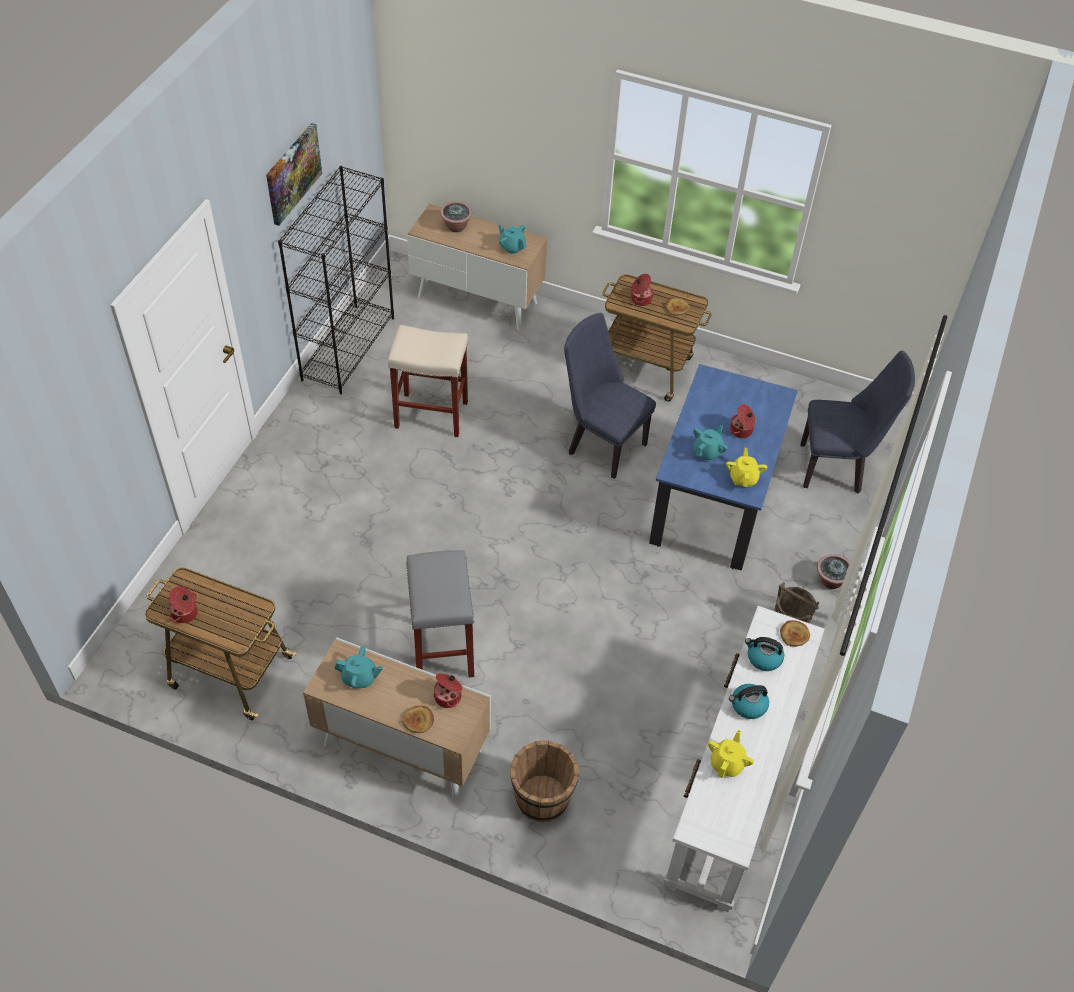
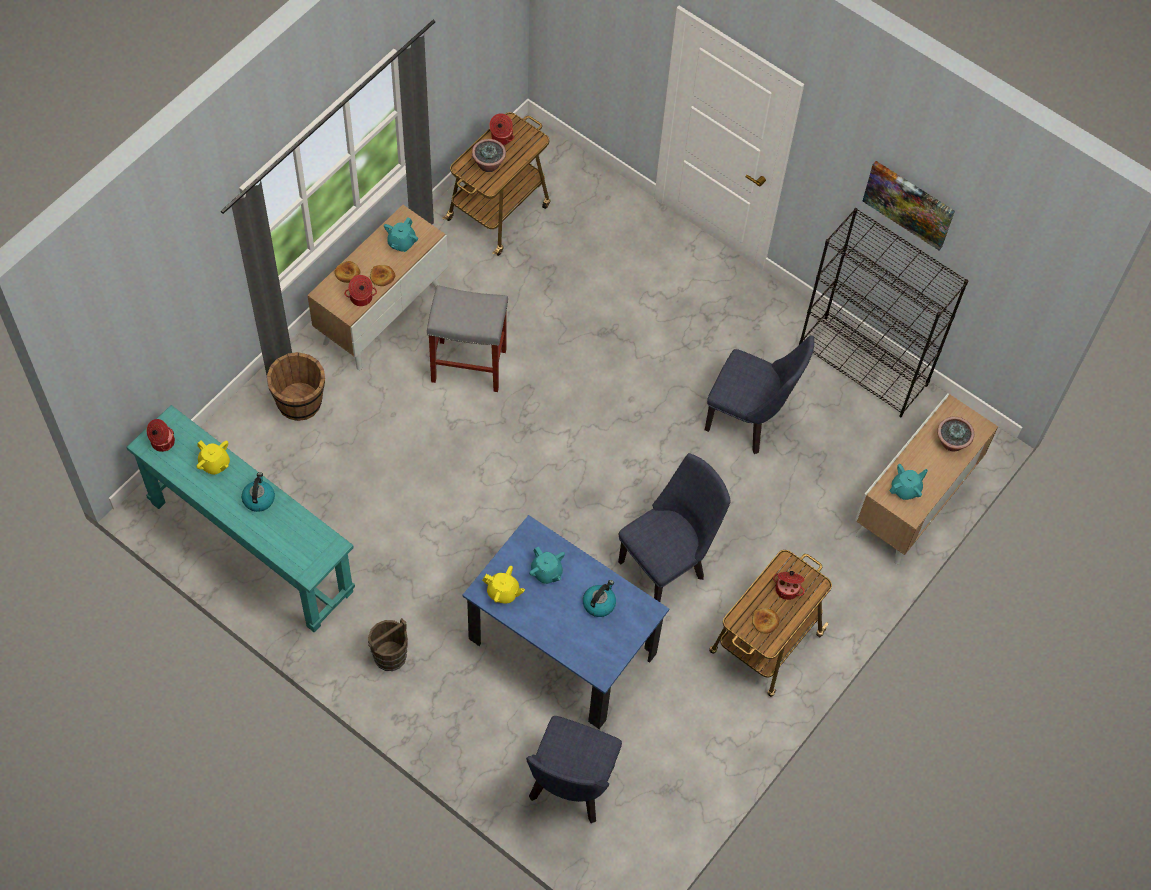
camera: 105 degrees right, 10 degrees up
beige stool [388,324,468,437] -> blue chair [705,336,814,454]
white console table [663,606,825,912] -> turquoise console table [126,405,355,633]
cooking pot [730,404,755,438] -> cooking pot moved to [147,419,175,452]
kettle [745,637,784,671] -> kettle moved to [583,580,616,617]
bread [780,620,810,647] -> bread moved to [370,265,395,286]
potted plant [817,554,850,589] -> potted plant moved to [472,139,506,172]

